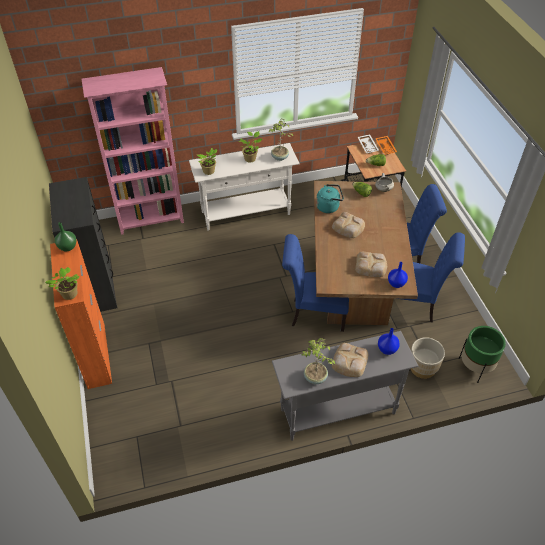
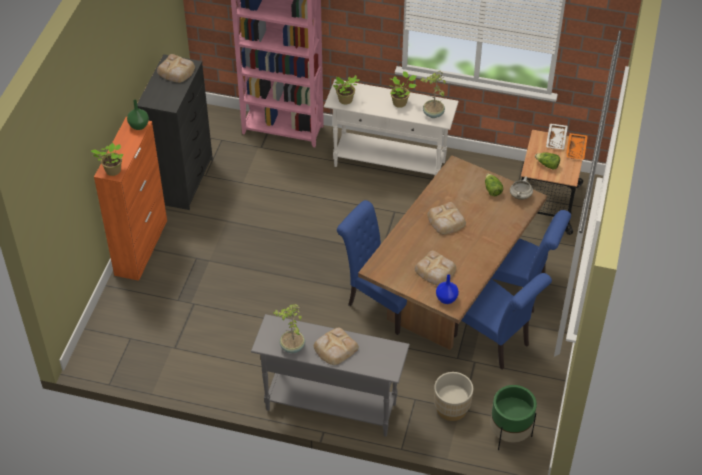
camera: 30 degrees right, 0 degrees up
turquoise kettle [316,184,344,213] -> none
blue vase [378,328,400,355] -> none
none -> bread [157,54,195,83]

